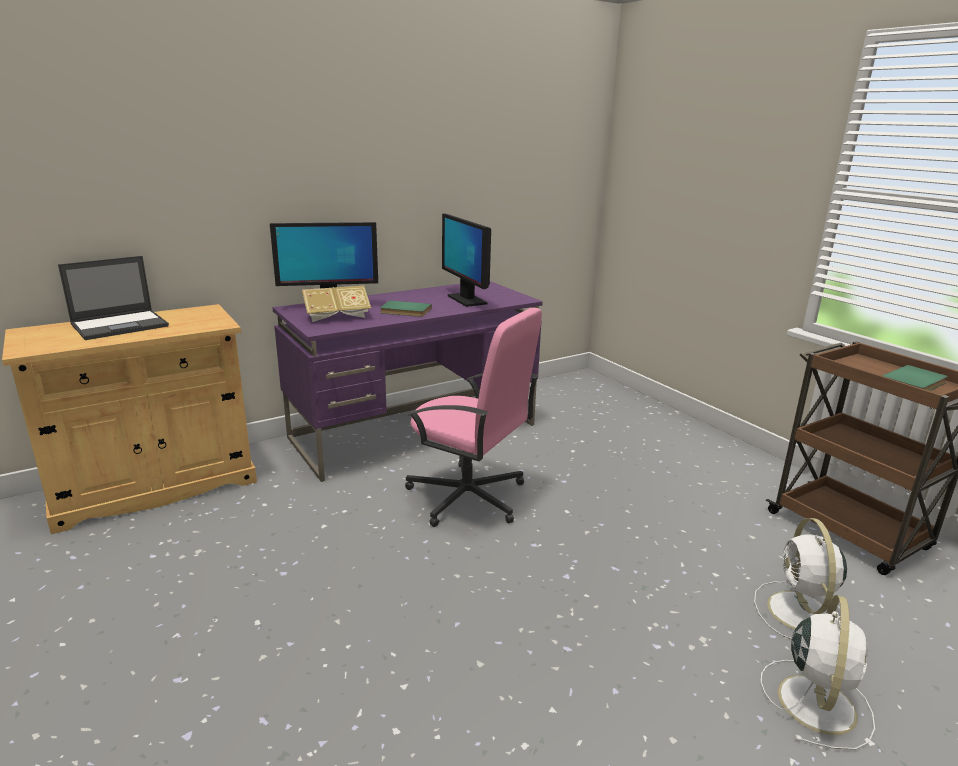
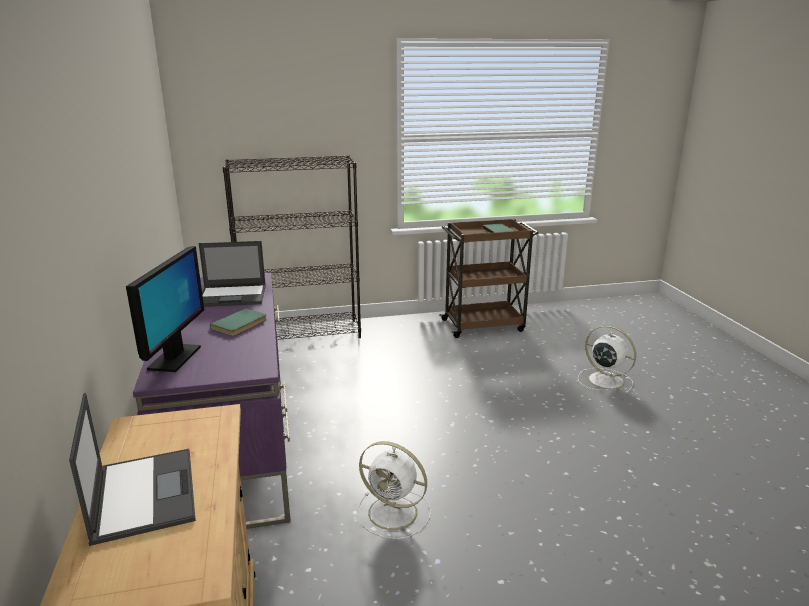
camera: 70 degrees left, 0 degrees up
book [302,286,371,322] -> none
pink office chair [405,307,542,527] -> none
monitor [442,214,491,307] -> laptop [199,241,266,307]
white fan [754,518,847,640] -> white fan moved to [357,441,431,539]
none -> black bookcase [223,155,361,340]

